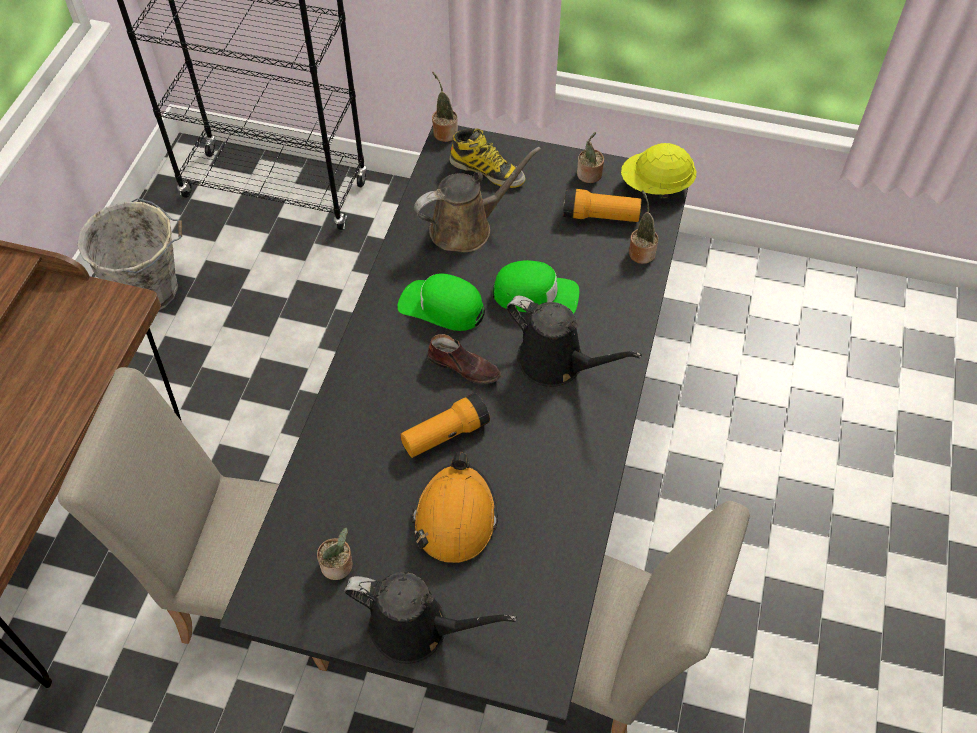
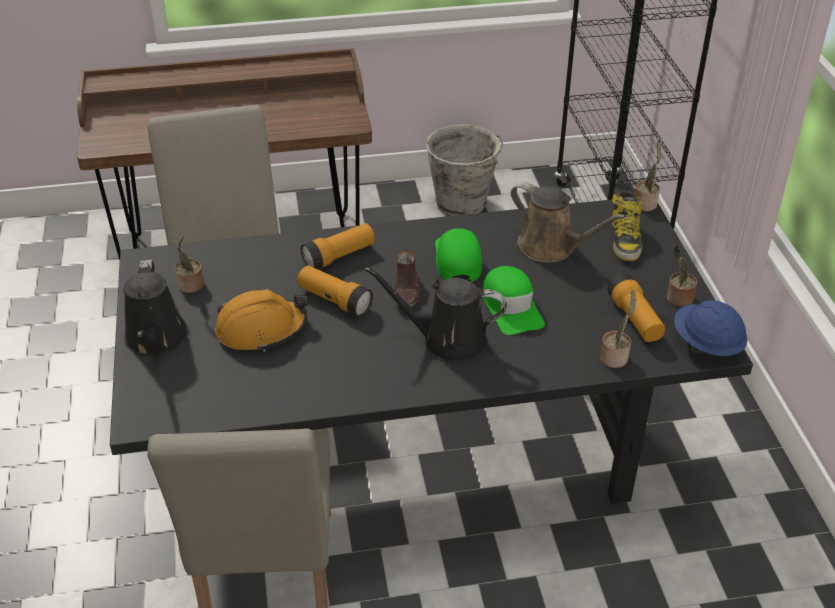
camera: 65 degrees right, 15 degrees down
black watering can [507,296,642,387] -> black watering can turned 90 degrees clockwise [365,267,507,363]
yellow hard hat [621,143,696,199] -> blue hard hat [674,300,747,356]
none -> flashlight [301,223,375,269]

